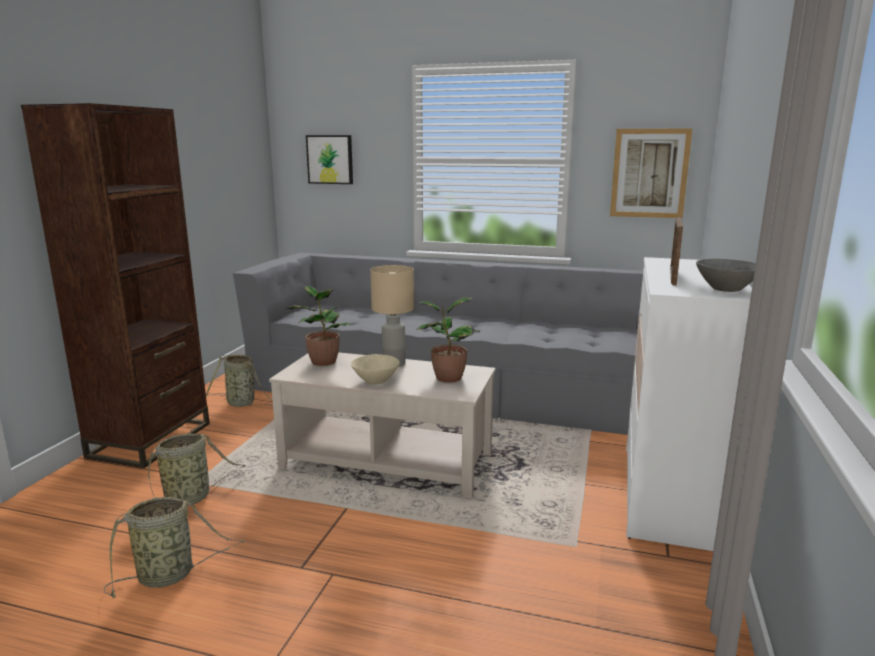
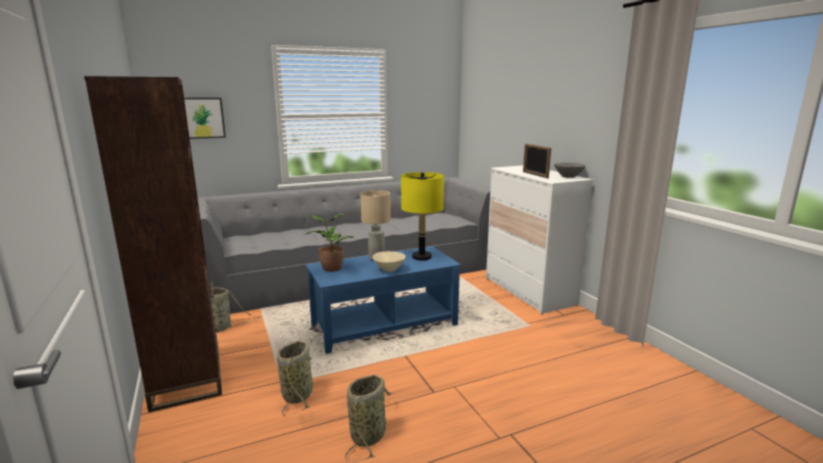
camera: 40 degrees left, 0 degrees up
beige coffee table [269,352,495,499] -> blue coffee table [306,246,461,354]
potted plant [417,297,481,383] -> yellow table lamp [401,172,444,261]
picture [610,128,693,218] -> none

